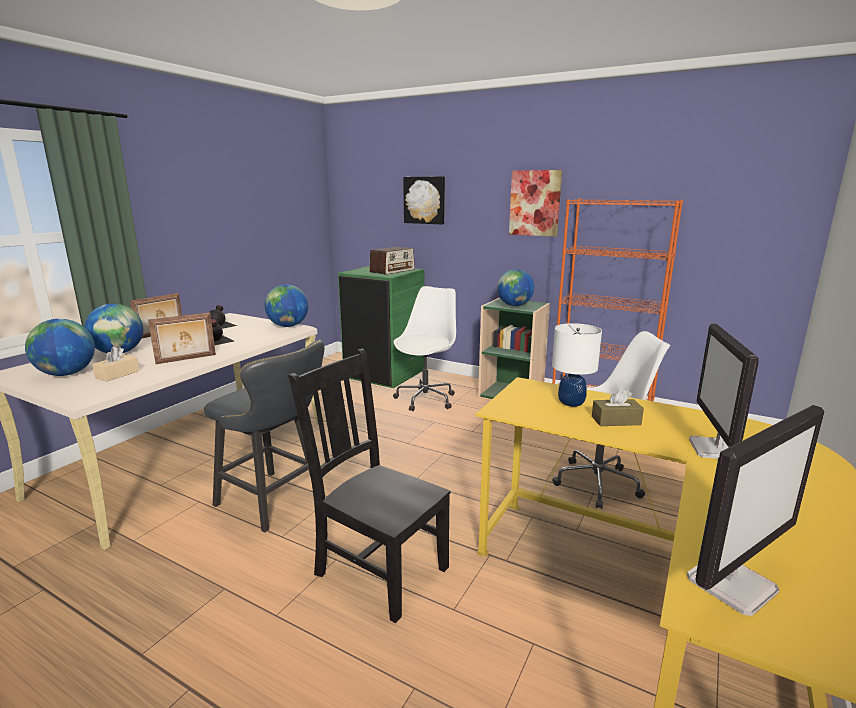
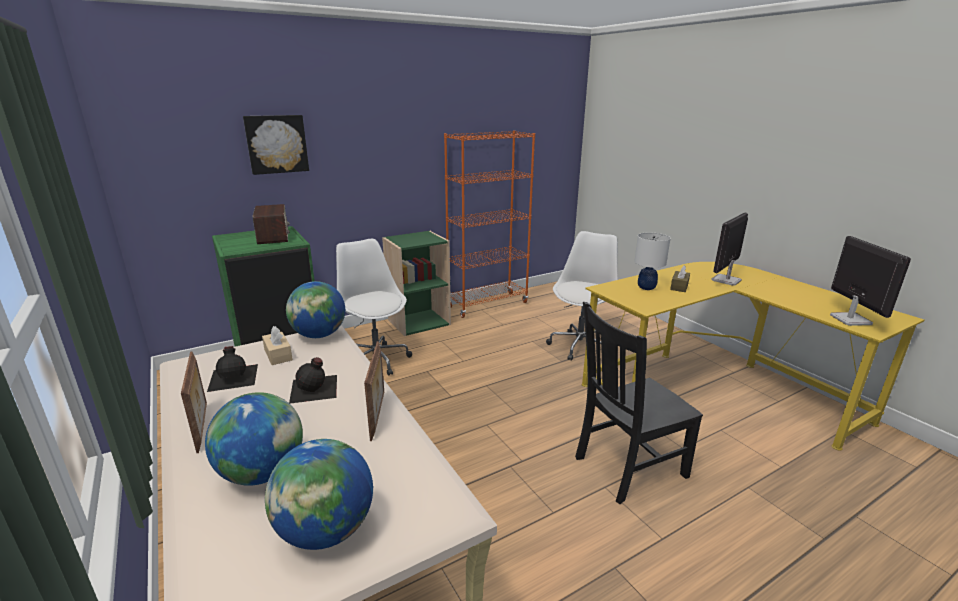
camera: 60 degrees left, 5 degrees up
beige tissue box [92,346,140,382] -> beige tissue box moved to [262,326,293,365]
grey stool [204,340,324,532] -> none
globe [497,269,534,306] -> none
picture [509,170,562,237] -> none
monitor [689,324,759,459] -> monitor turned 90 degrees clockwise [711,212,748,286]

